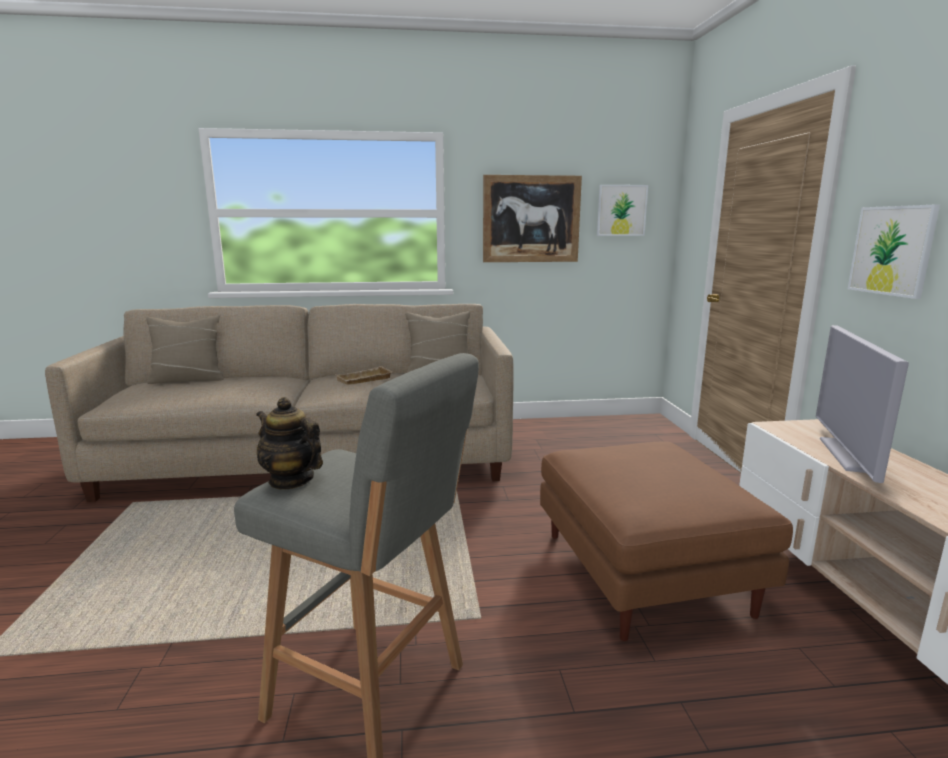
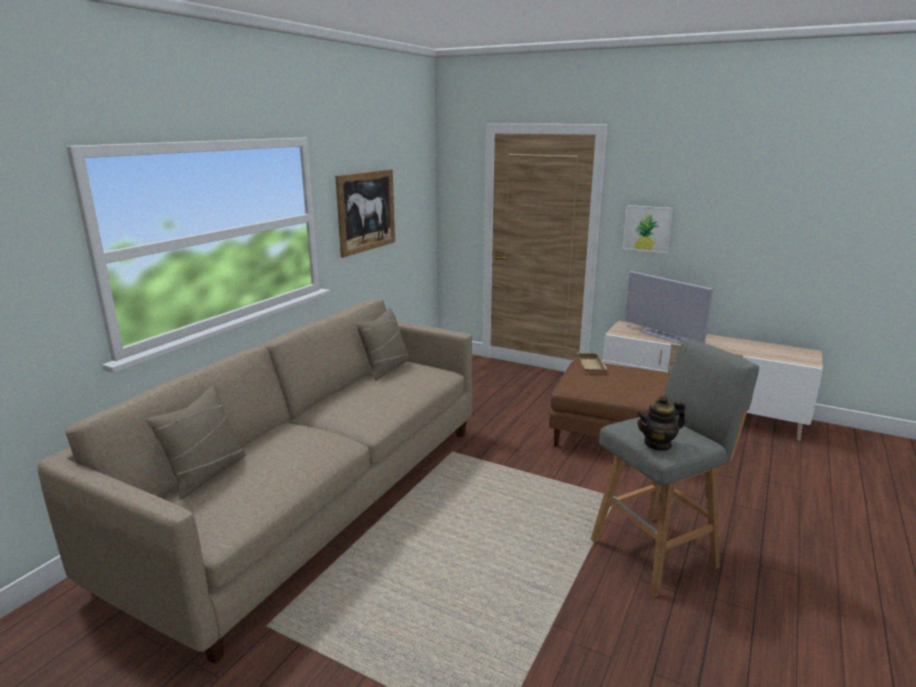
camera: 55 degrees left, 5 degrees up
beige tray [335,366,392,385] -> beige tray moved to [577,352,608,373]
picture [597,185,648,236] -> none

